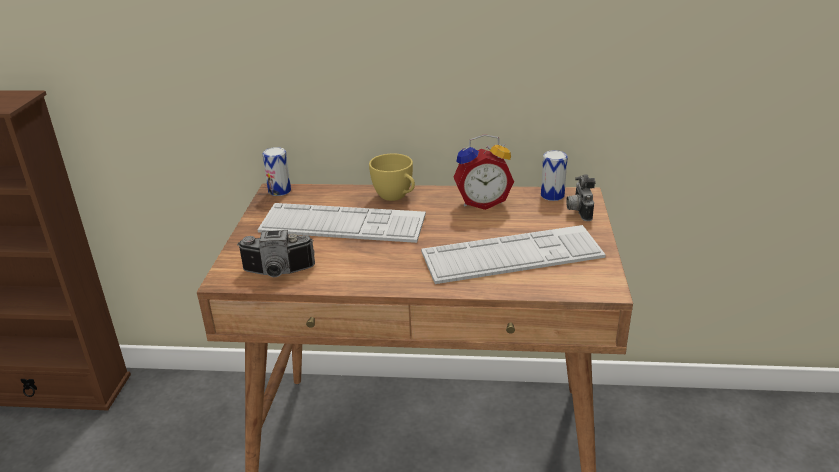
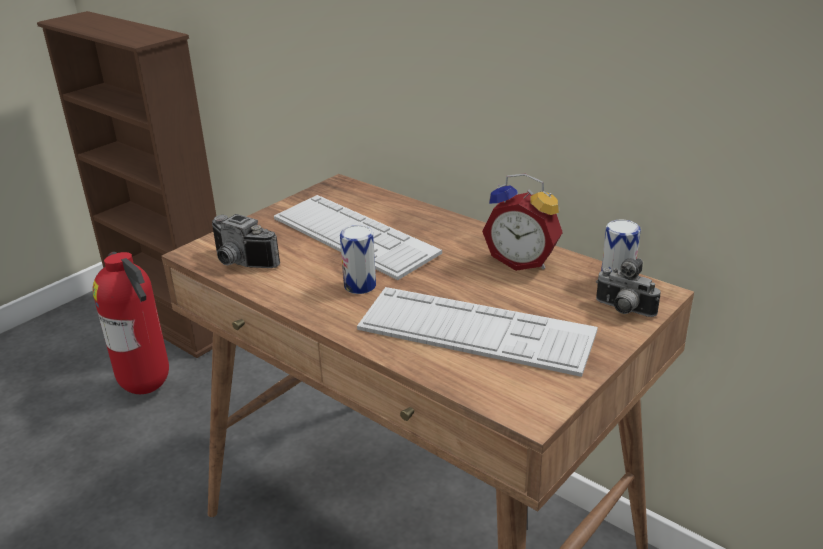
camera: 35 degrees right, 0 degrees up
can [262,147,291,196] -> can moved to [340,225,376,294]
yellow cup [369,154,415,201] -> none
camera [566,175,596,221] -> camera turned 90 degrees counterclockwise [596,258,660,317]
none -> fire extinguisher [93,252,169,394]

